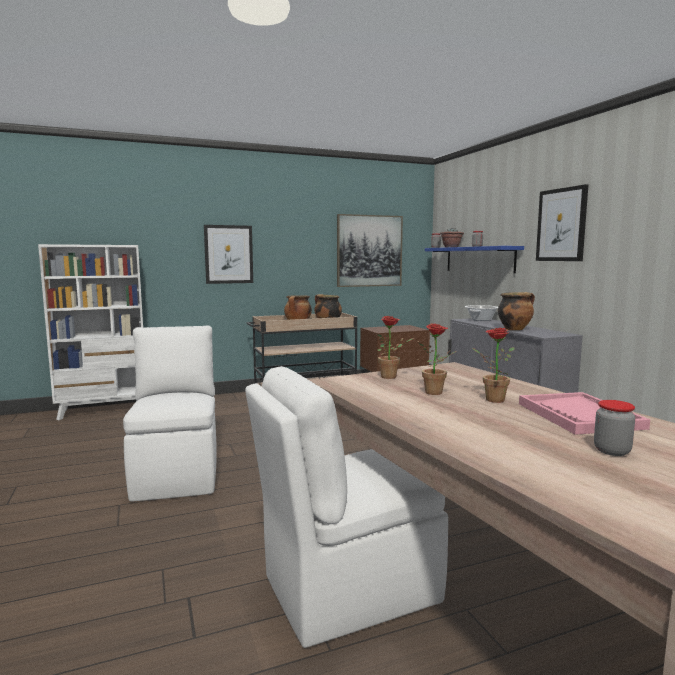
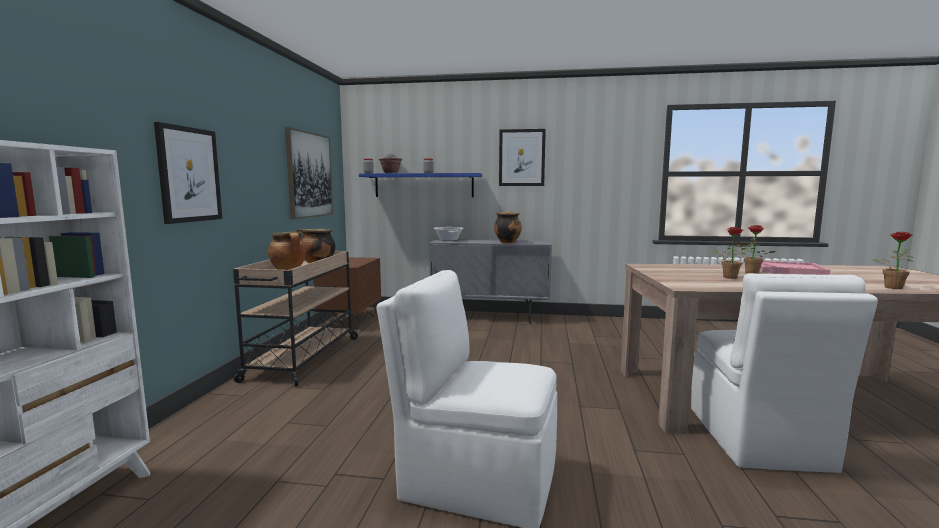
camera: 60 degrees left, 0 degrees up
potted plant [377,316,414,379] -> potted plant moved to [872,231,913,289]
jar [594,400,635,456] -> none

